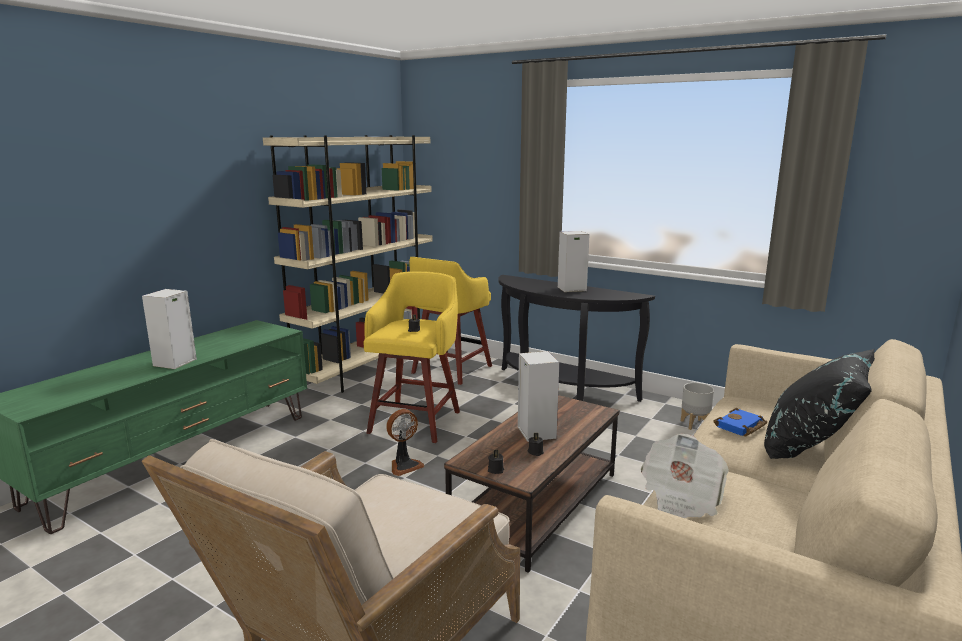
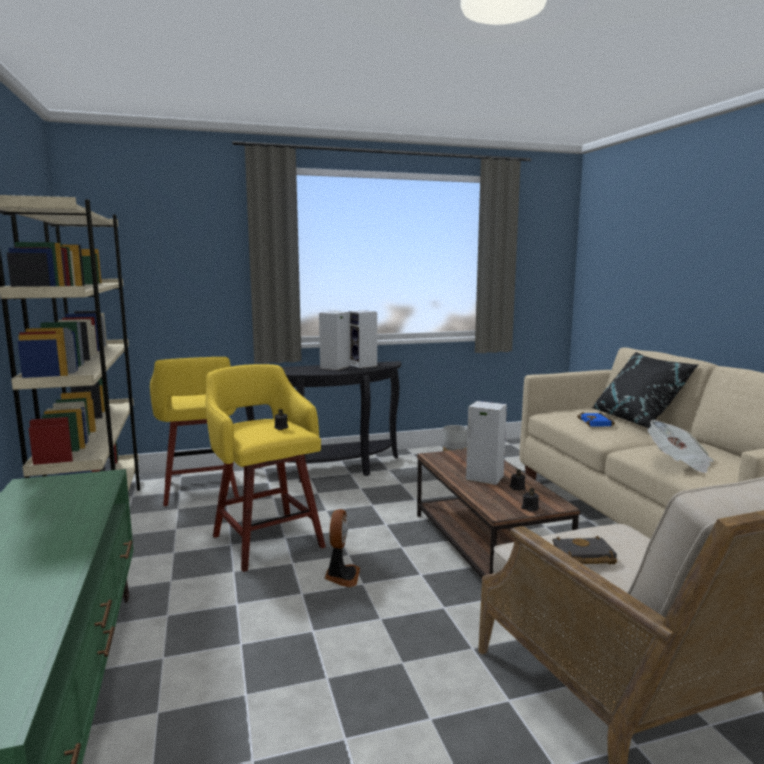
camera: 50 degrees left, 5 degrees down
speaker [142,289,197,369] -> speaker moved to [348,310,377,368]
none -> black book [552,536,617,564]

